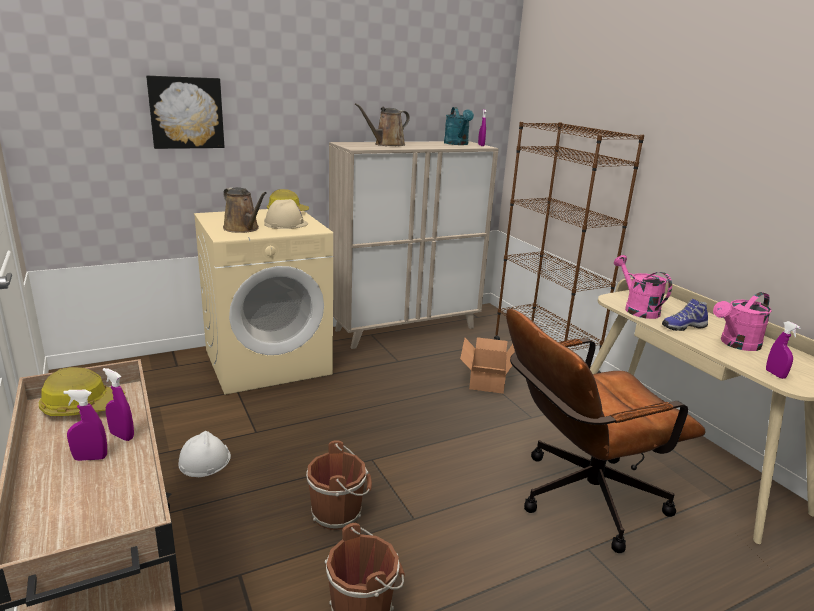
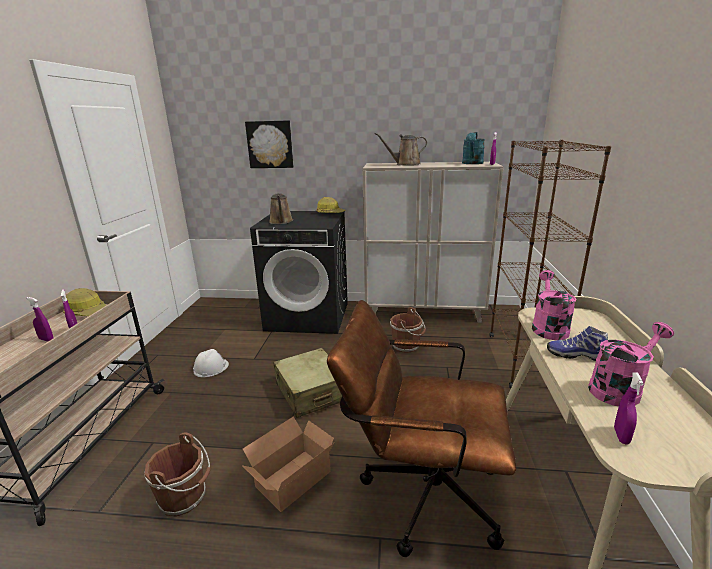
camera: 35 degrees right, 0 degrees up
beige washing machine [194,209,333,395] -> black washing machine [250,211,348,334]
beige hard hat [264,199,308,229] -> none
brown bucket [306,440,372,530] -> brown bucket moved to [390,307,426,353]
cardboard box [460,337,515,394] -> cardboard box moved to [242,416,334,512]
pink watering can [713,292,772,351] -> pink watering can turned 150 degrees clockwise [588,322,674,406]
none -> beige suitcase [273,348,342,418]

